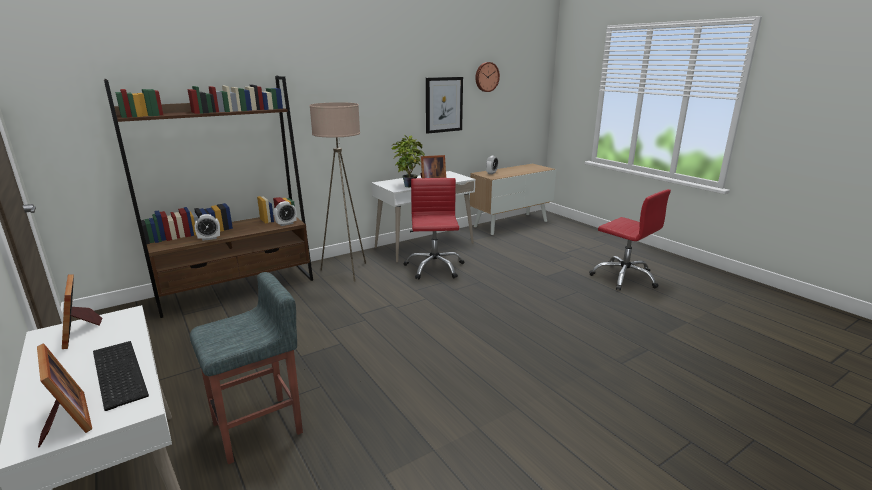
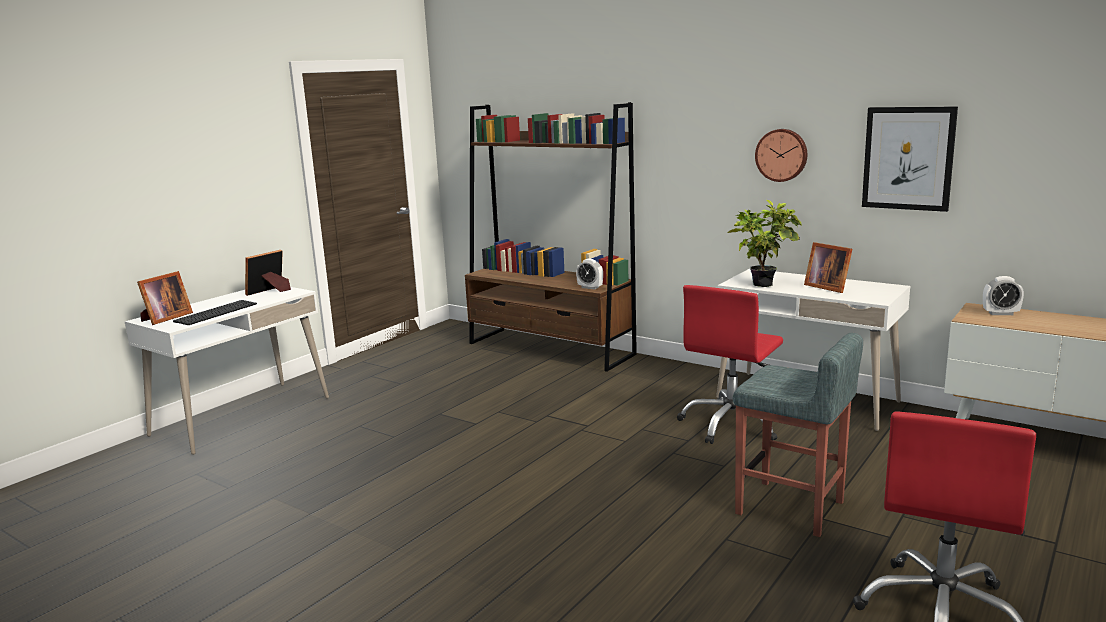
camera: 70 degrees right, 5 degrees down
grey stool [190,272,303,464] -> grey stool moved to [733,333,863,537]
alarm clock [195,214,220,241] -> none
beige floor lamp [309,102,366,282] -> none
red office chair [403,178,464,279] -> red office chair turned 150 degrees clockwise [677,285,783,444]
wall clock [475,62,500,92] -> wall clock moved to [755,129,807,182]

